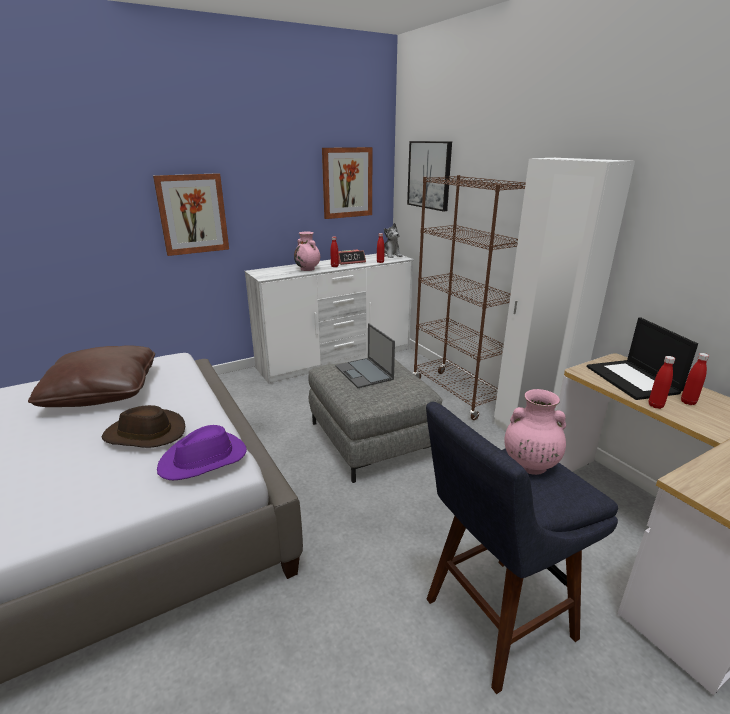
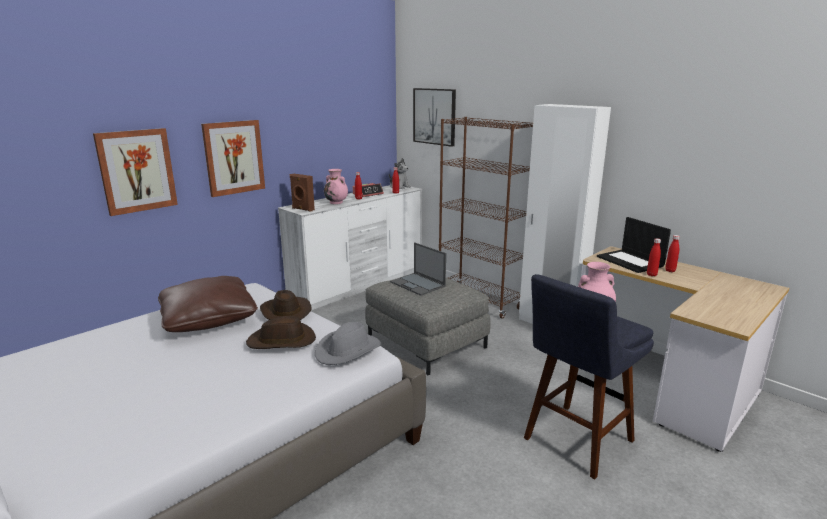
camera: 15 degrees left, 5 degrees down
purple hat [157,425,247,480] -> grey hat [315,322,381,365]
picture [322,147,373,219] -> picture moved to [93,128,178,216]
none -> brown hat [260,290,311,320]
none -> brown speaker [290,174,315,212]

